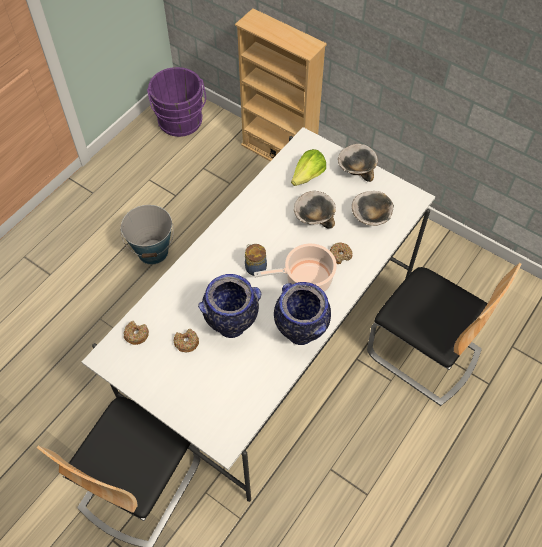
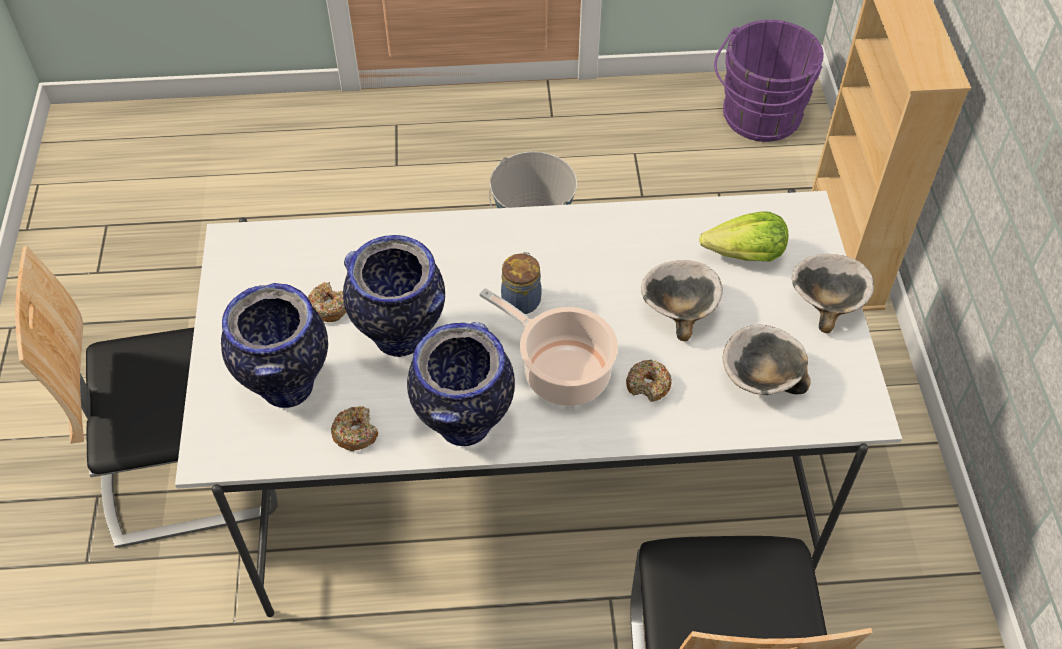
camera: 50 degrees right, 5 degrees down
donut [123,320,149,345] -> donut moved to [331,406,378,451]
none -> vase [221,283,328,408]

